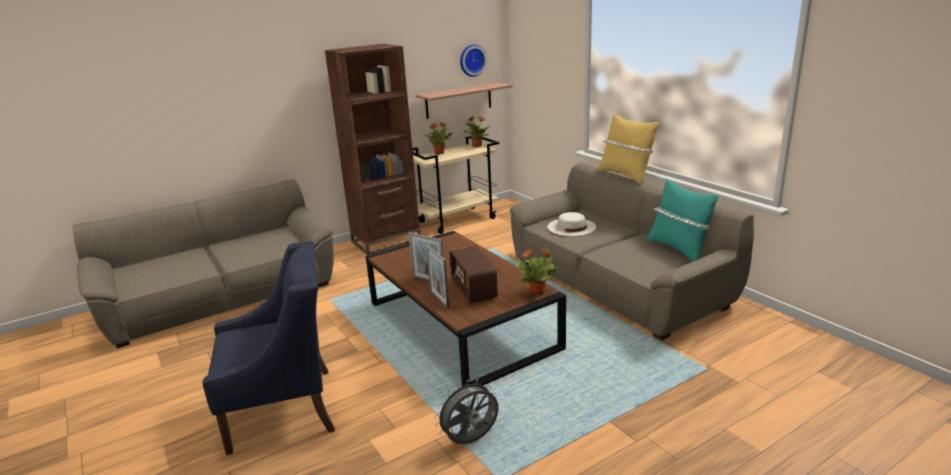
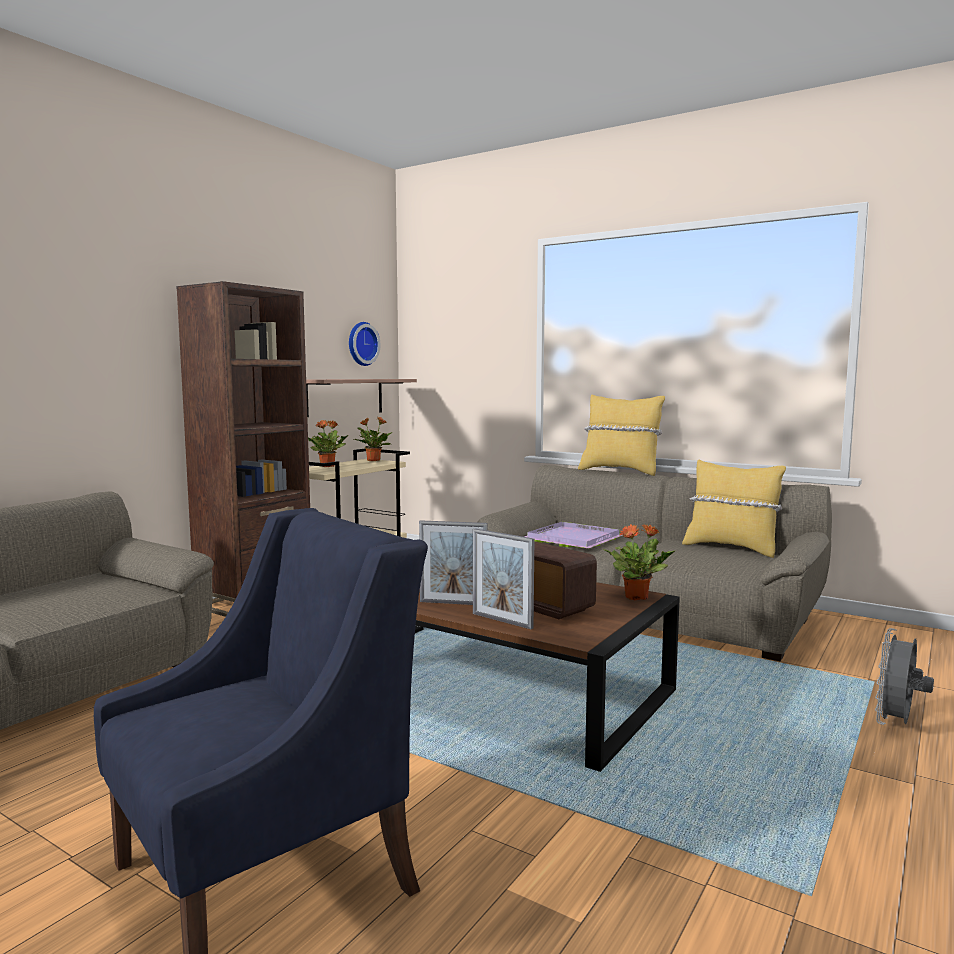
camera: 25 degrees left, 15 degrees down
grey fan [434,379,498,444] -> grey fan moved to [875,628,934,725]
white hat [548,212,596,236] -> purple tray [524,522,623,548]
turquoise pillow [646,179,719,261] -> yellow pillow [682,459,786,558]

